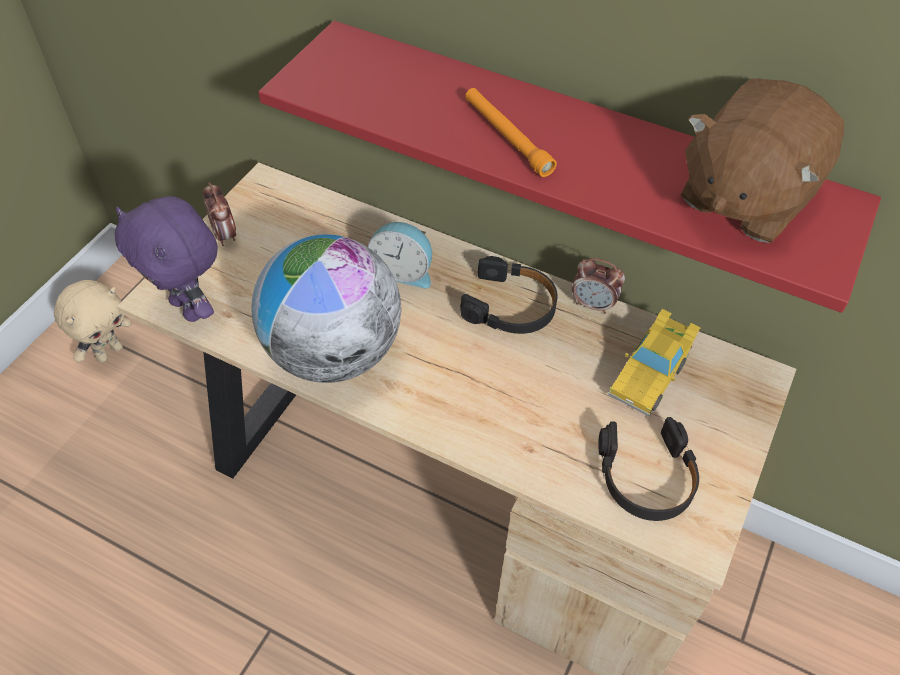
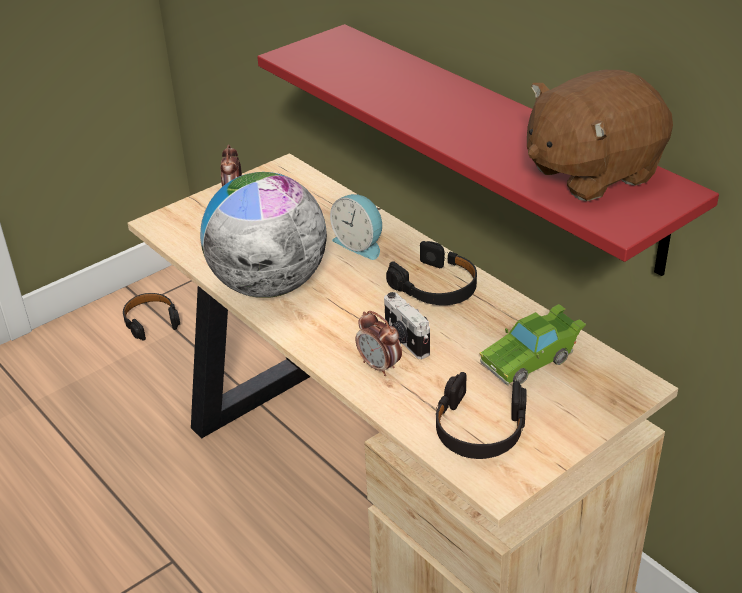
camera: 25 degrees right, 15 degrees down
beige plush toy [54,280,132,363] -> black headphones [123,293,180,341]
purple plush toy [115,196,218,322] -> none
orange flashlight [465,88,557,177] -> none
alarm clock [572,258,625,314] -> alarm clock moved to [356,311,402,376]
yellow toy car [608,309,701,417] -> green toy car [480,304,586,386]
none -> camera [384,292,430,359]

